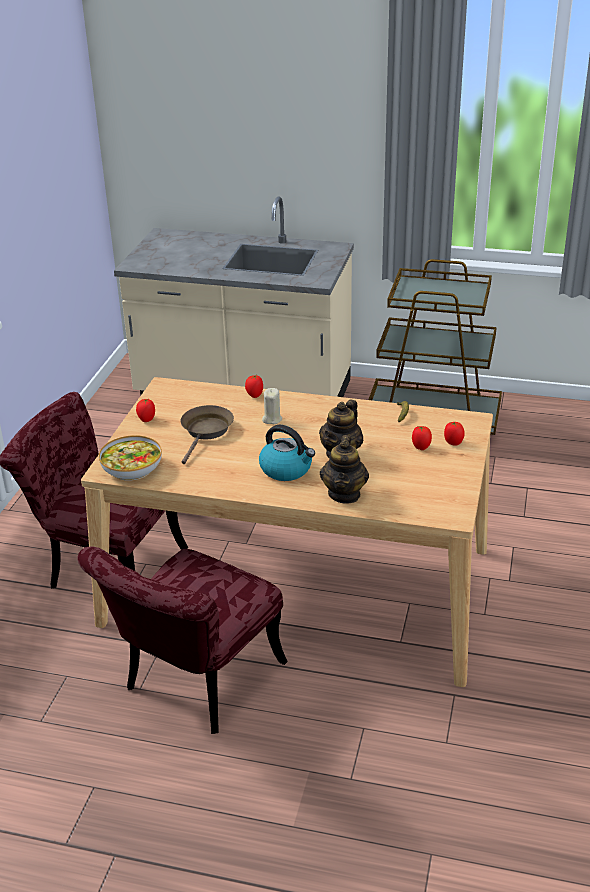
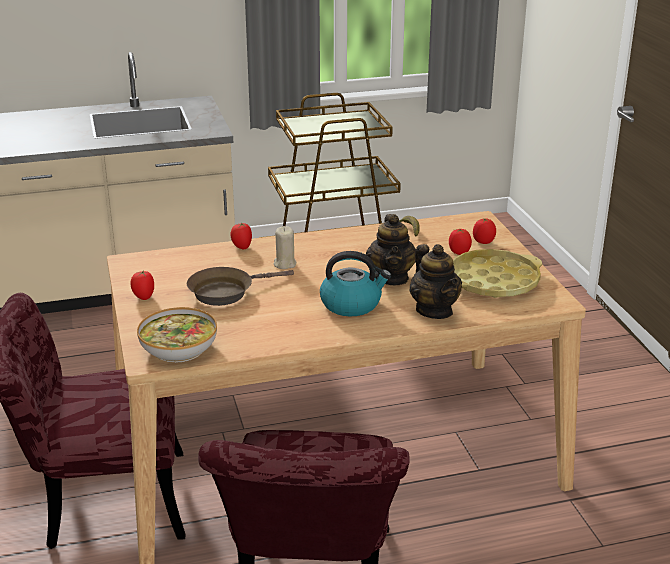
camera: 30 degrees left, 5 degrees down
brown frying pan [181,405,234,464] -> brown frying pan turned 105 degrees counterclockwise [187,267,294,306]
none -> yellow tray [453,249,542,298]

